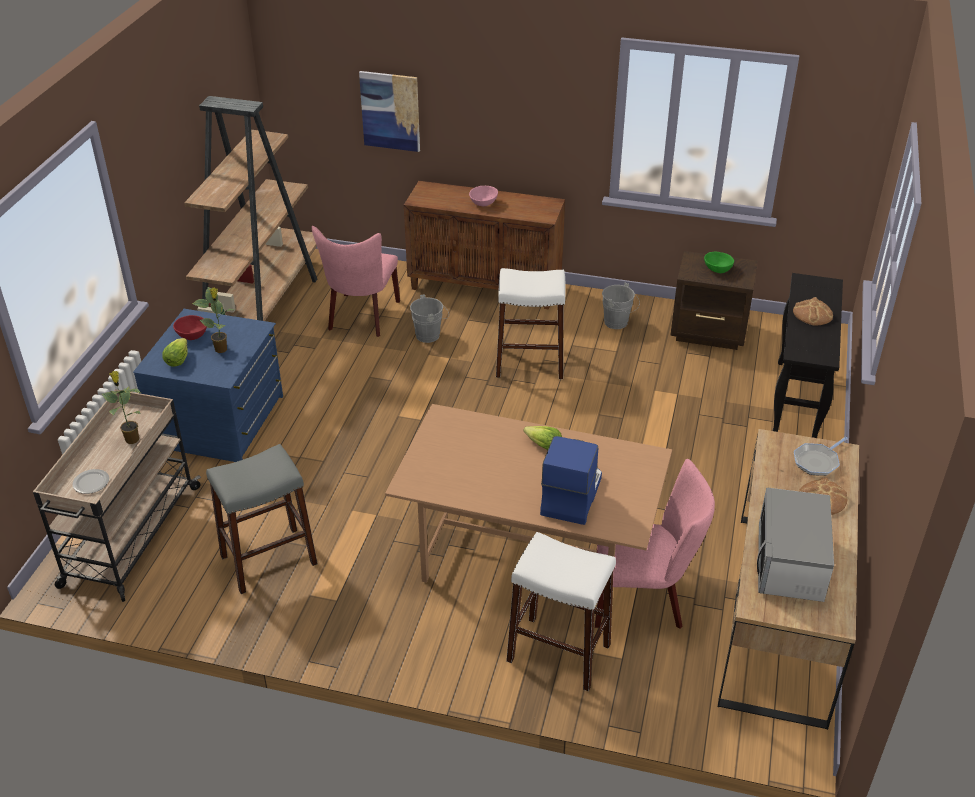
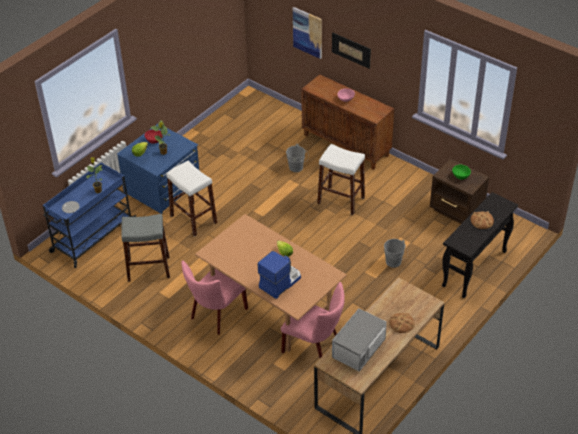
camera: 25 degrees right, 5 degrees up
beige cart [33,389,201,602] -> blue cart [43,163,136,268]
brown bookcase [184,96,323,321] -> none
pink chair [312,226,400,337] -> pink chair moved to [181,260,248,335]
white stool [506,532,616,691] -> white stool moved to [166,161,217,237]
grey bucket [602,283,640,329] -> grey bucket moved to [384,239,408,268]
frying pan [794,437,848,476] -> none
none -> picture [332,33,371,69]

